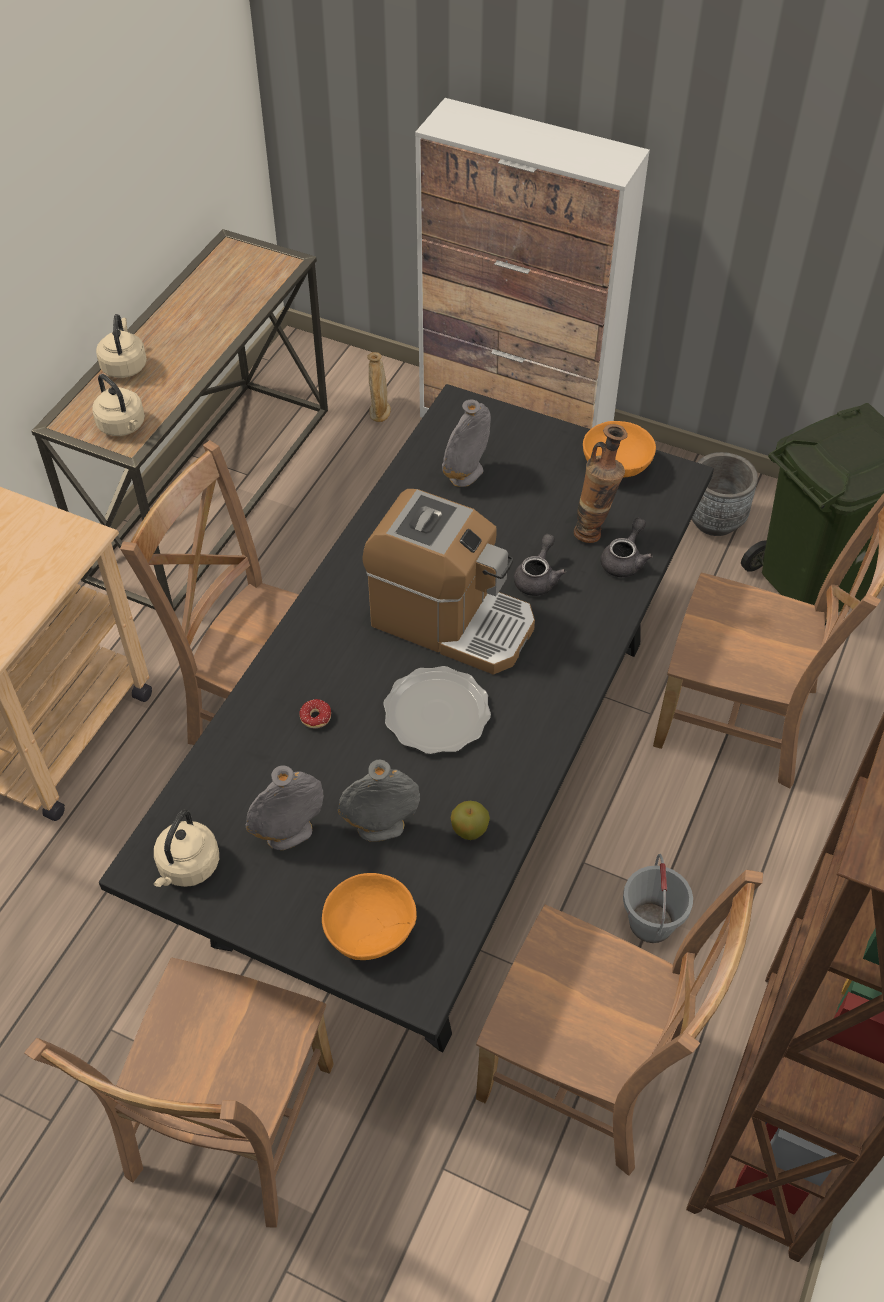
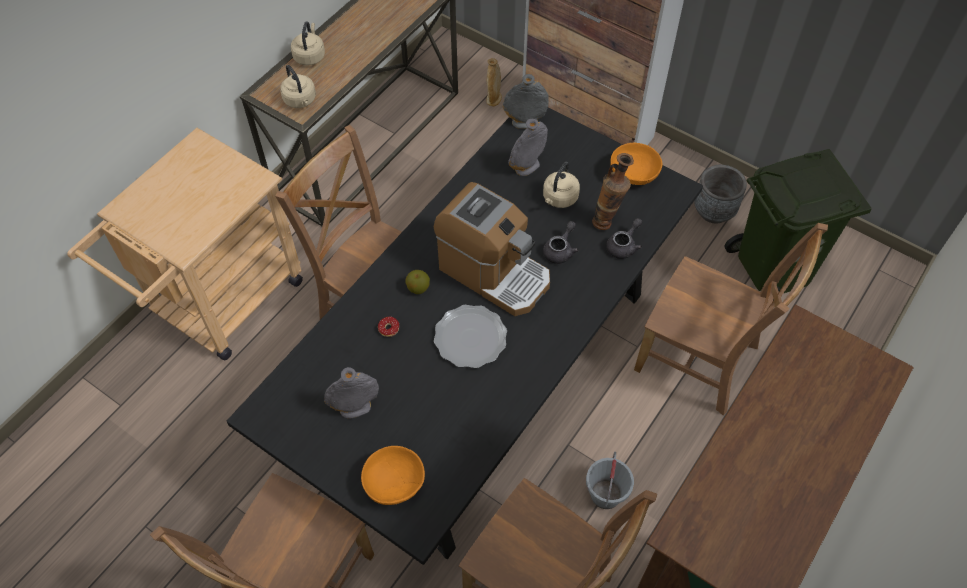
camera: 10 degrees right, 5 degrees up
beige kettle [154,810,219,887] -> beige kettle moved to [543,162,580,208]
grey vase [338,760,420,842] -> grey vase moved to [503,74,549,129]
apple [451,801,490,840] -> apple moved to [405,270,430,294]

